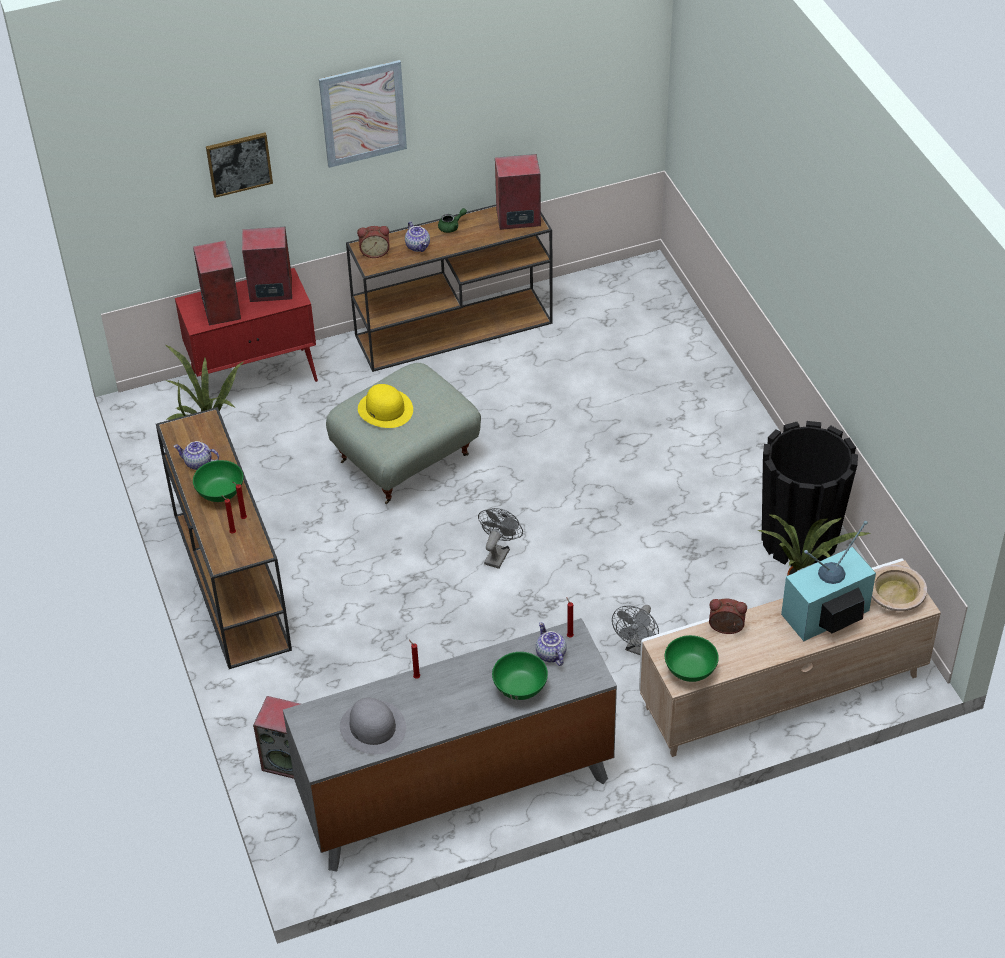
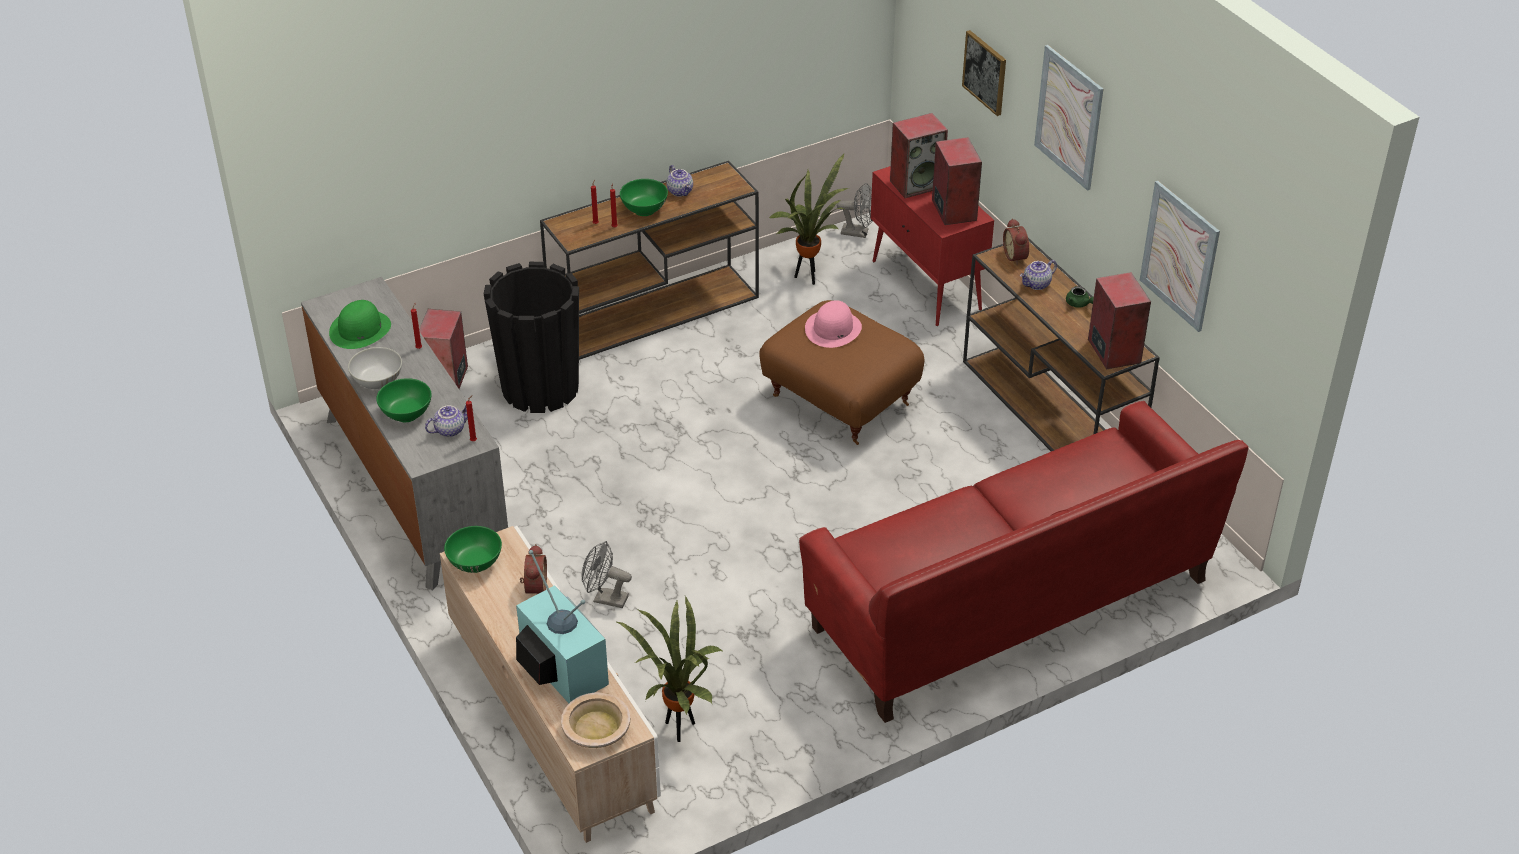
camera: 80 degrees right, 5 degrees down
teapot [173,441,219,470] -> teapot turned 150 degrees clockwise [666,165,693,197]
grey ottoman [326,363,481,504] -> brown ottoman [759,300,924,445]
grey hat [340,698,406,754] -> green hat [329,300,391,349]
yellow hat [358,384,413,428] -> pink hat [805,300,862,348]
grey fan [478,508,523,569] -> grey fan moved to [837,183,873,238]
black planter [762,421,858,566] -> black planter moved to [484,262,579,413]
none -> white bowl [348,347,402,390]
none -> red sofa [799,401,1248,723]
none -> picture [1140,181,1220,332]

